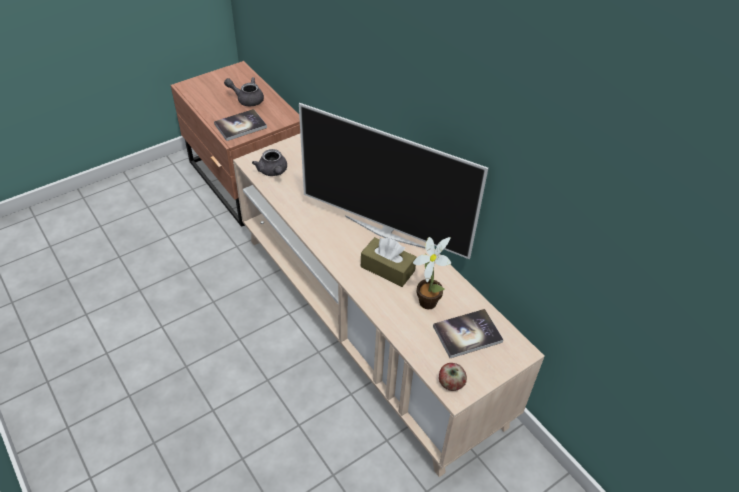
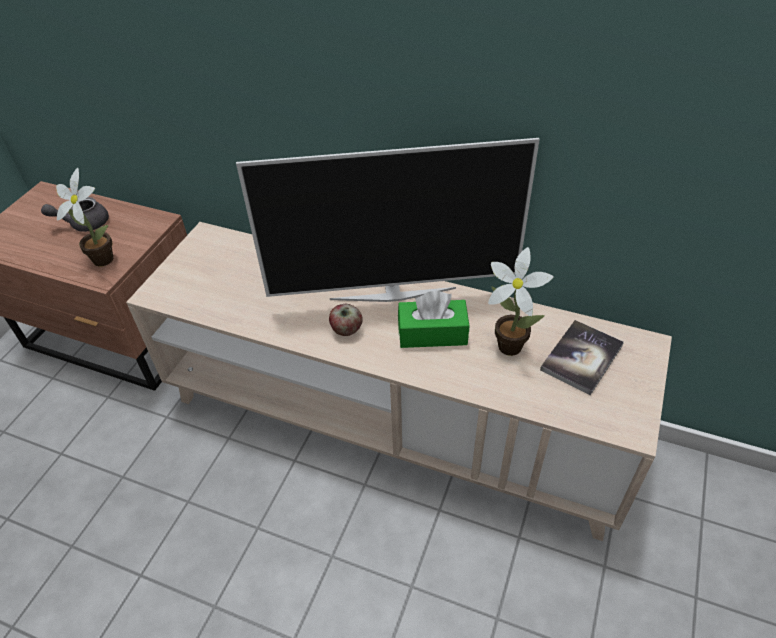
camera: 30 degrees left, 0 degrees up
book [214,109,267,141] -> potted plant [56,168,114,266]
grey teapot [252,149,287,176] -> none
brown tissue box [361,237,417,287] -> green tissue box [398,291,469,348]
apple [439,363,467,391] -> apple moved to [329,304,363,336]

